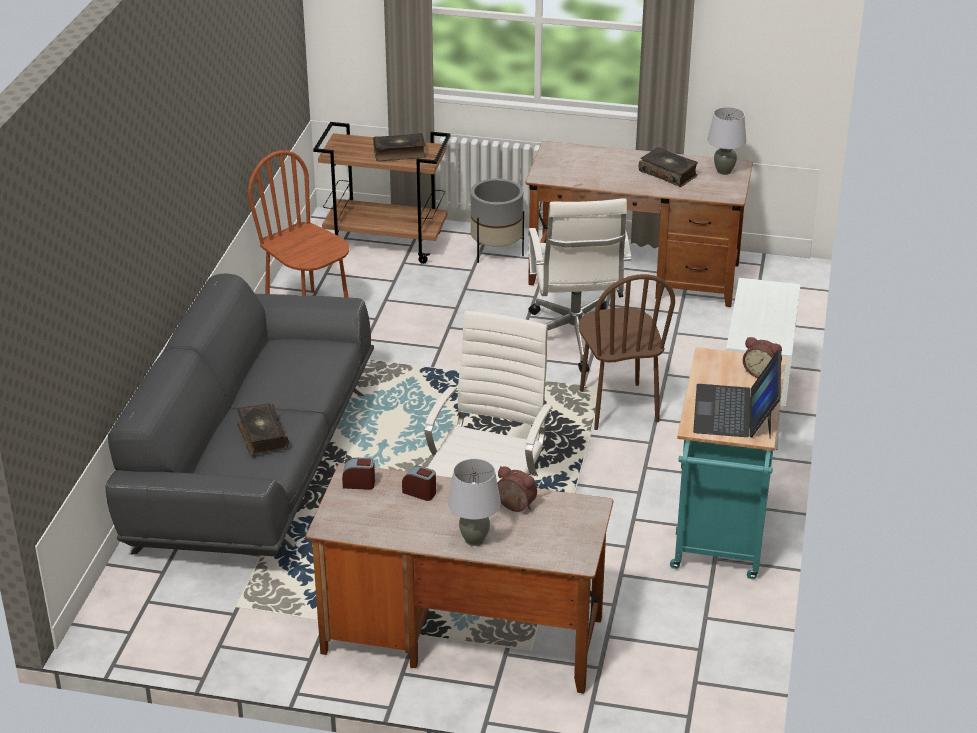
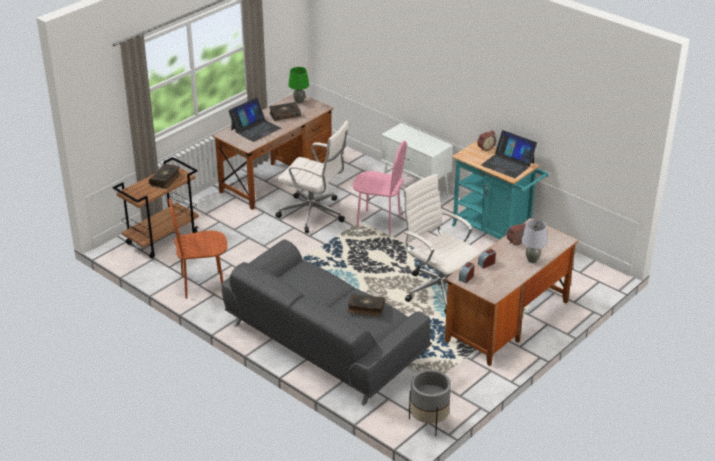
camera: 60 degrees left, 0 degrees up
grey planter [471,178,524,263] -> grey planter moved to [409,370,451,436]
brown chair [578,274,675,430] -> pink chair [352,141,407,235]
grey table lamp [707,107,746,175] -> green table lamp [288,67,309,104]
none -> laptop [228,97,281,142]

